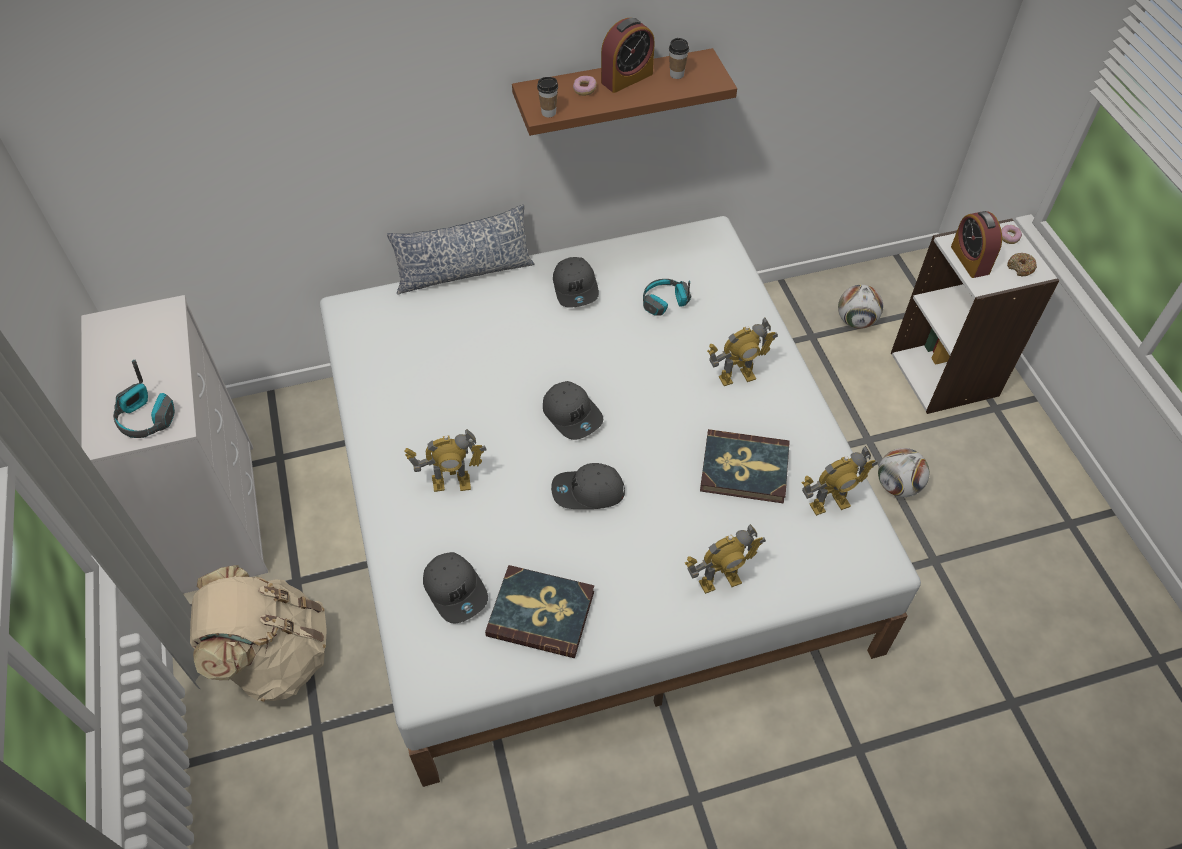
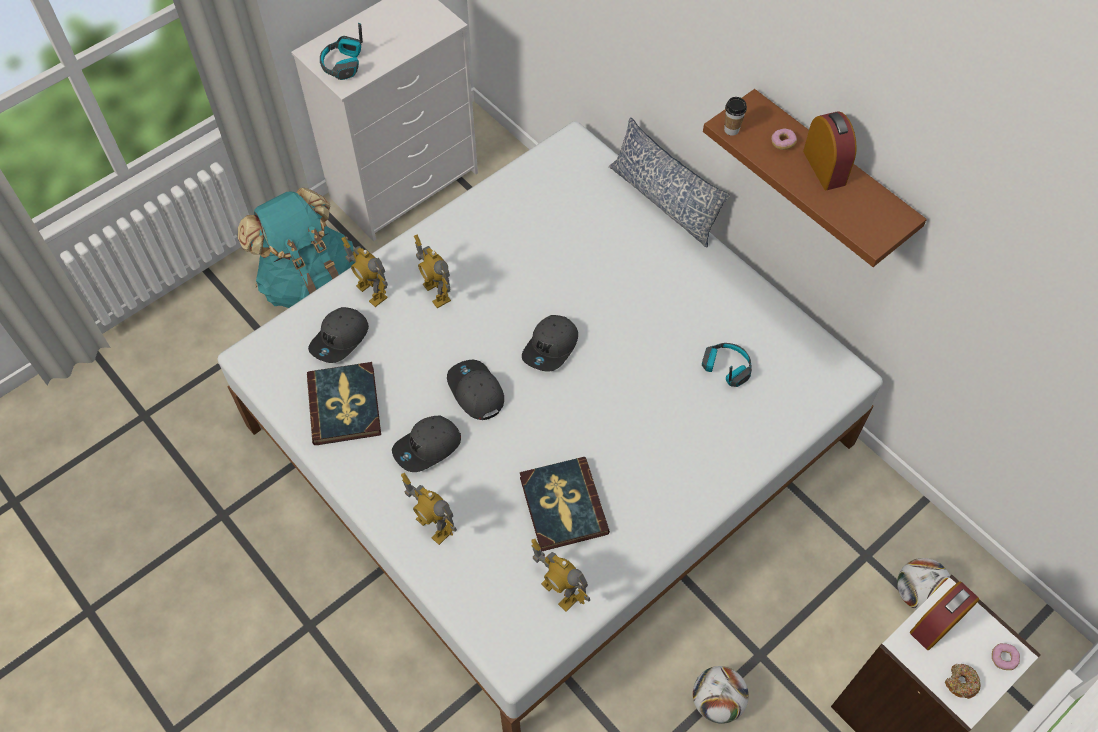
camera: 65 degrees right, 5 degrees up
beige backpack [190,565,327,702] -> turquoise backpack [238,188,355,308]
grey cap [553,257,599,308] -> grey cap moved to [392,415,461,472]
alarm clock [601,18,655,93] -> alarm clock turned 135 degrees counterclockwise [803,111,857,190]
cup [669,38,689,79] -> none
toy robot [707,318,778,386] -> toy robot moved to [342,237,388,307]

